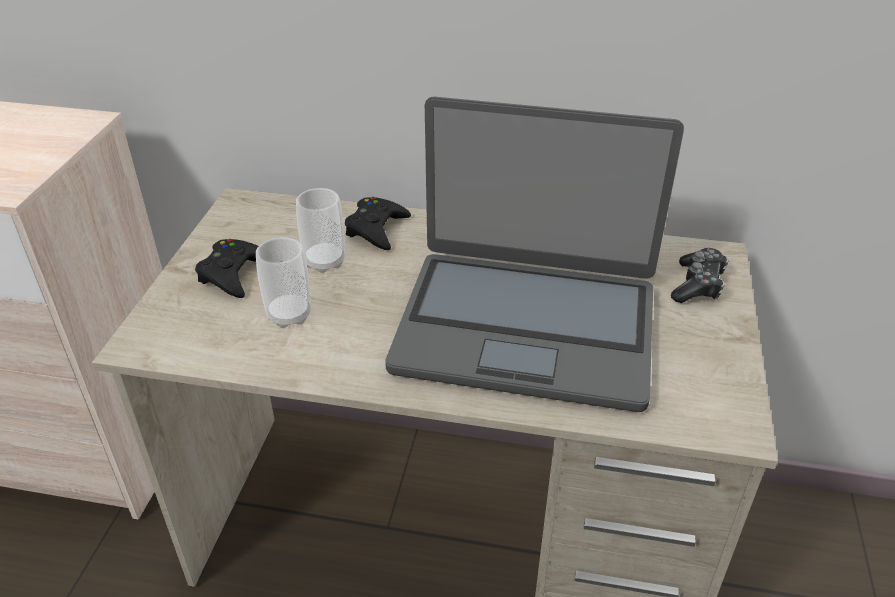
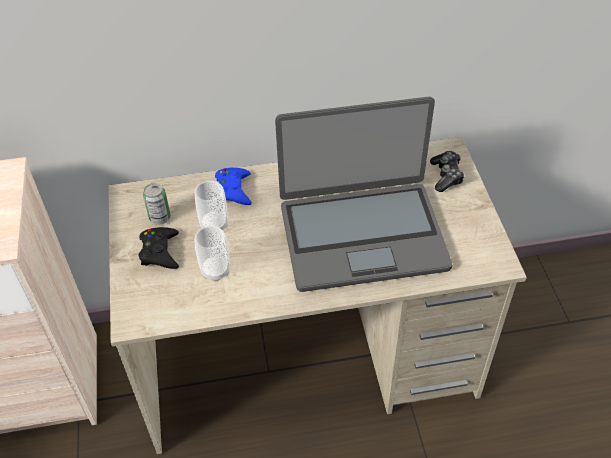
camera: 20 degrees left, 10 degrees up
black game controller [345,197,411,250] -> blue game controller [215,168,252,205]
none -> can [143,183,171,225]

